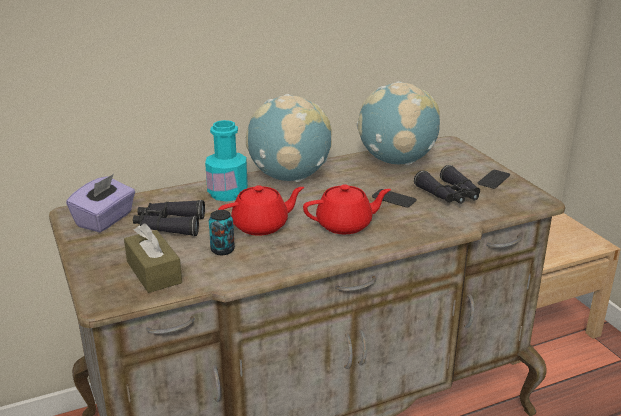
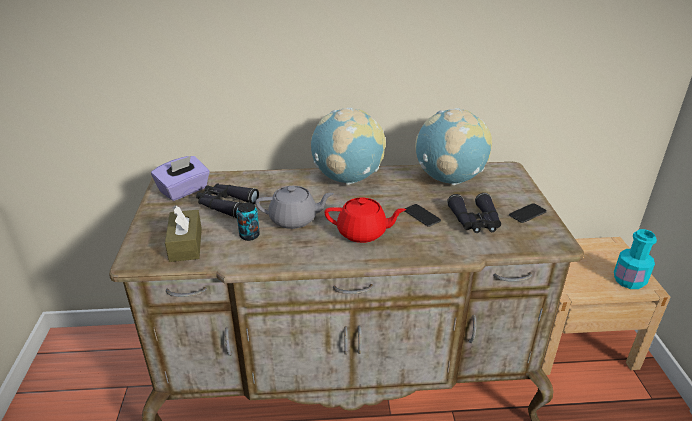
camera: 20 degrees right, 5 degrees up
turquoise bottle [205,120,248,202] -> turquoise bottle moved to [614,229,657,289]
red teapot [218,185,304,235] -> grey teapot [255,186,334,229]

